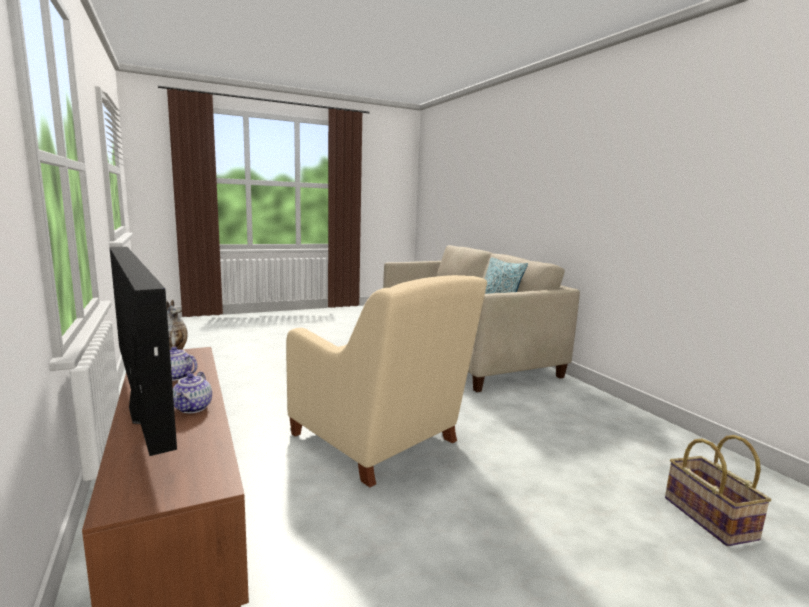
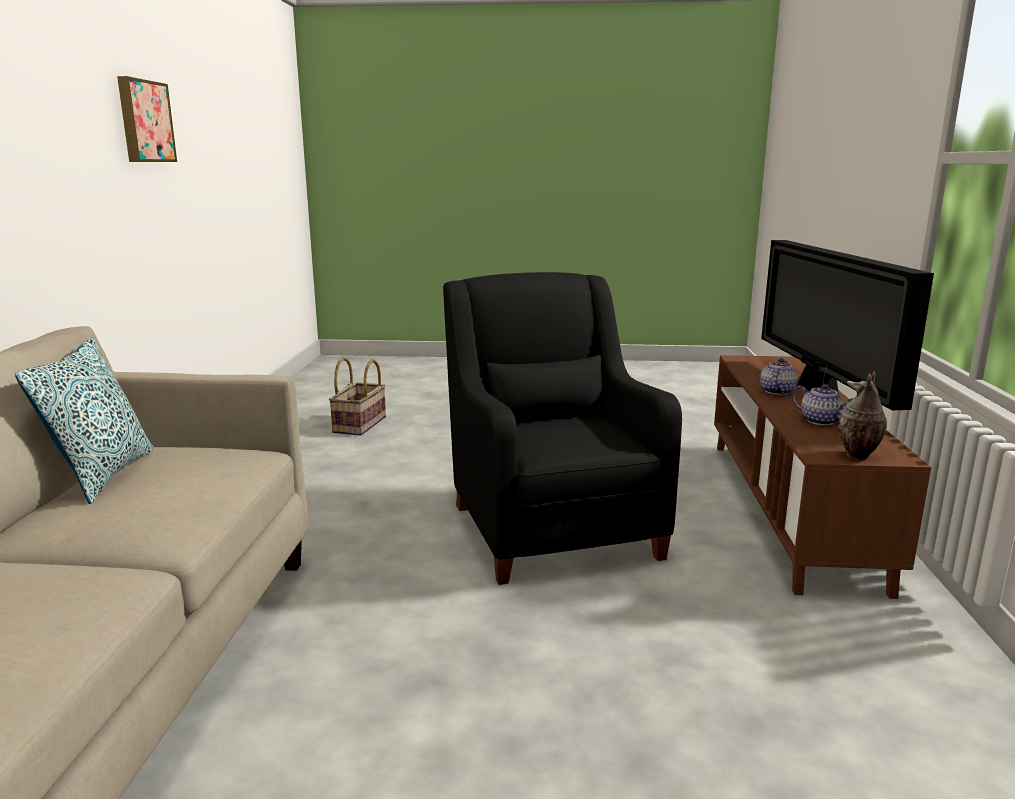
camera: 150 degrees left, 5 degrees up
beige armchair [286,275,487,487] -> black armchair [443,272,682,585]
none -> picture [117,76,177,162]

